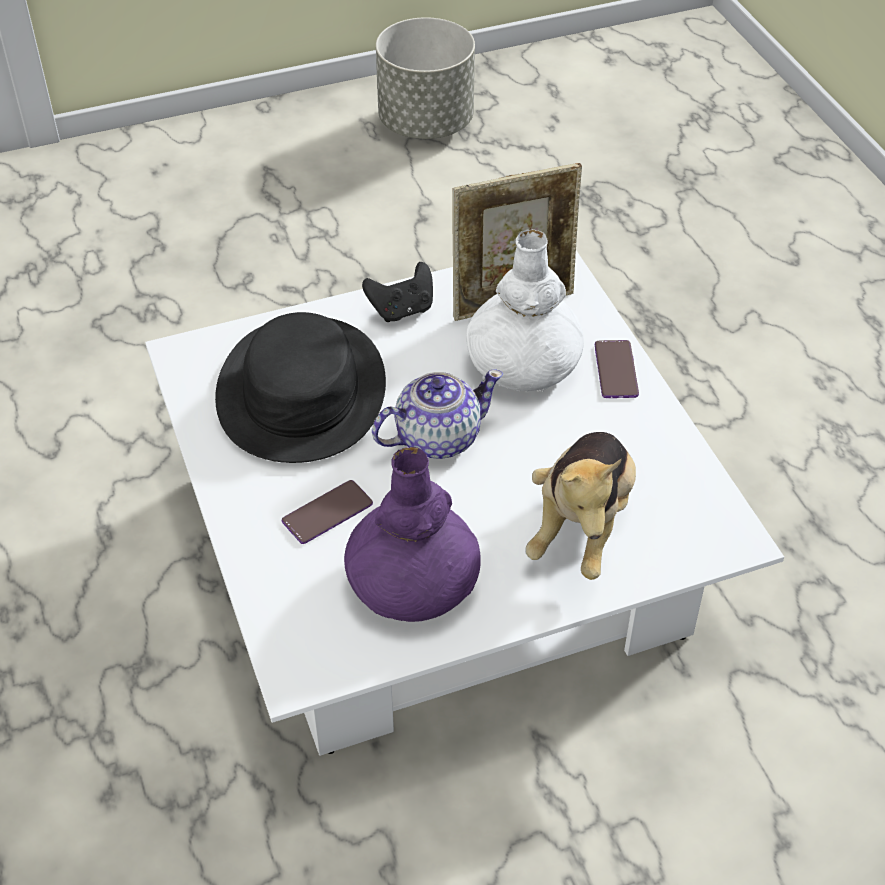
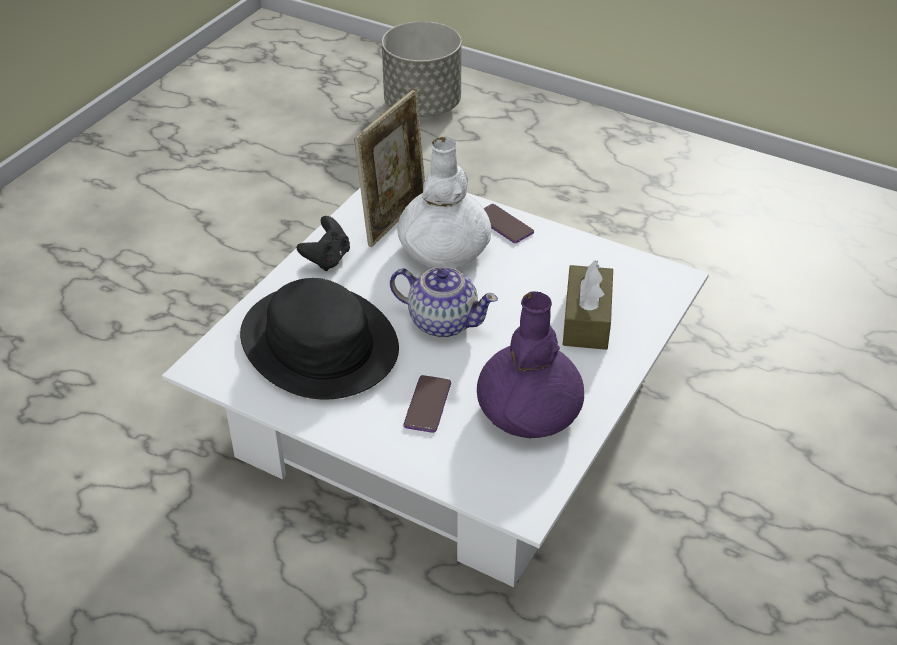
camera: 40 degrees left, 5 degrees down
teapot [372,370,503,459] -> teapot turned 90 degrees clockwise [390,267,498,337]
grey planter [376,17,475,139] -> grey planter moved to [382,21,462,117]
plush toy [525,432,636,580] -> brown tissue box [563,260,613,350]

